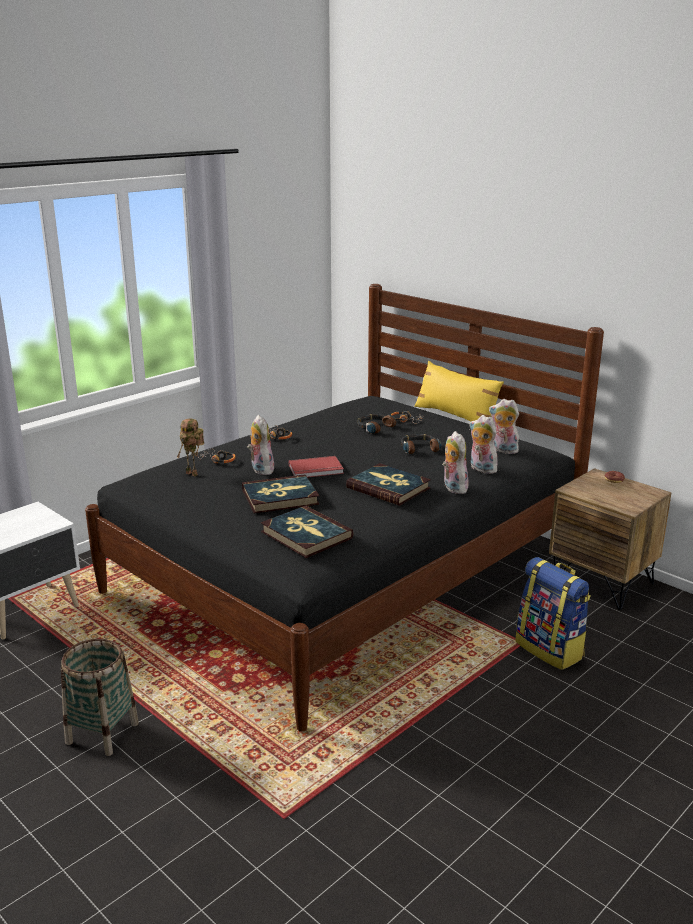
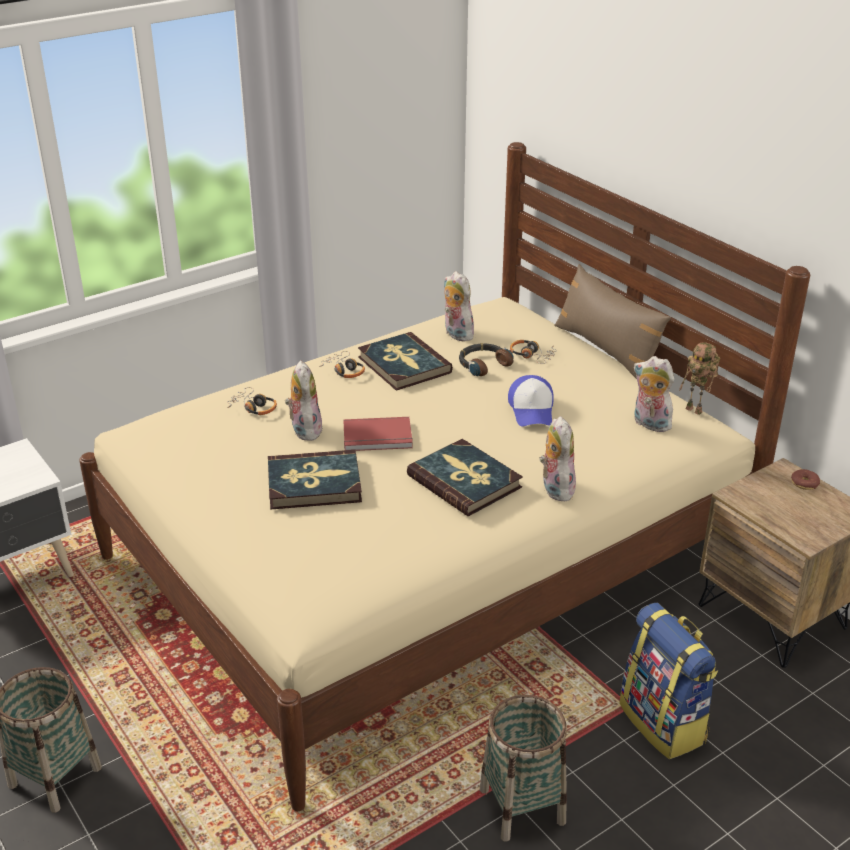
camera: 10 degrees right, 10 degrees up
black bed [85,284,604,732] -> beige bed [79,142,810,811]
toy robot [177,419,204,476] -> toy robot moved to [679,342,720,415]
book [261,506,354,558] -> book moved to [358,332,453,391]
headphones [401,434,441,454] -> cap [508,375,554,426]
yellow pillow [414,361,504,422] -> brown pillow [554,264,671,379]
plush toy [470,415,499,474] -> plush toy moved to [444,271,476,341]
none -> basket [480,695,567,842]

